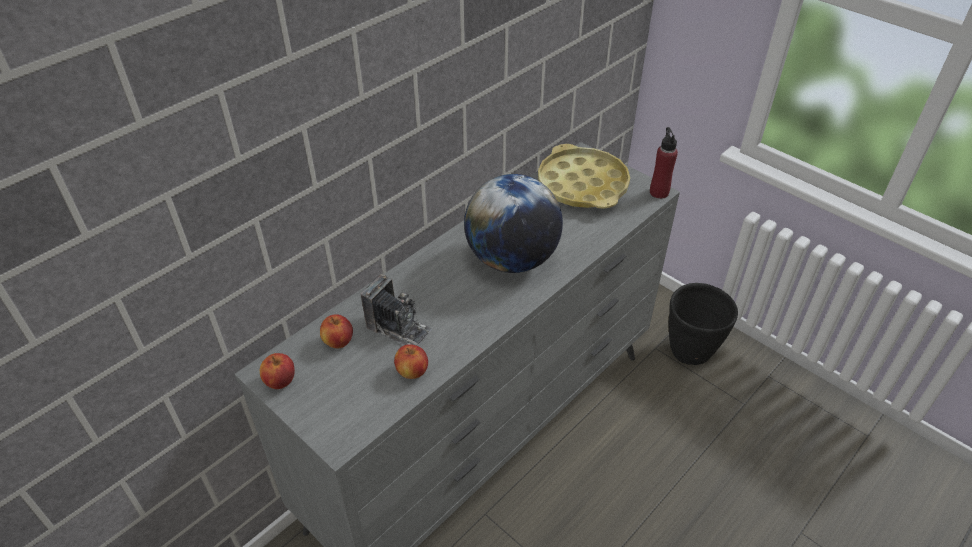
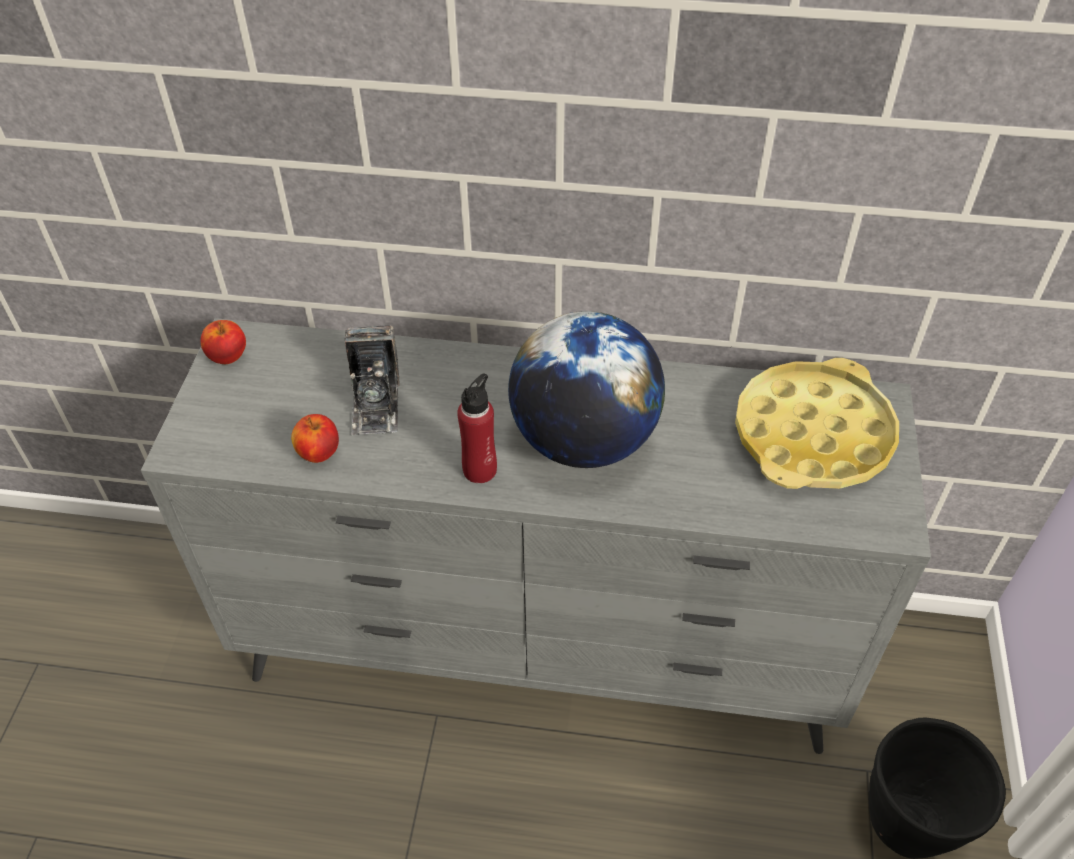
camera: 55 degrees right, 5 degrees up
apple [320,314,353,348] -> none
red bottle [650,127,678,199] -> red bottle moved to [457,373,497,483]

